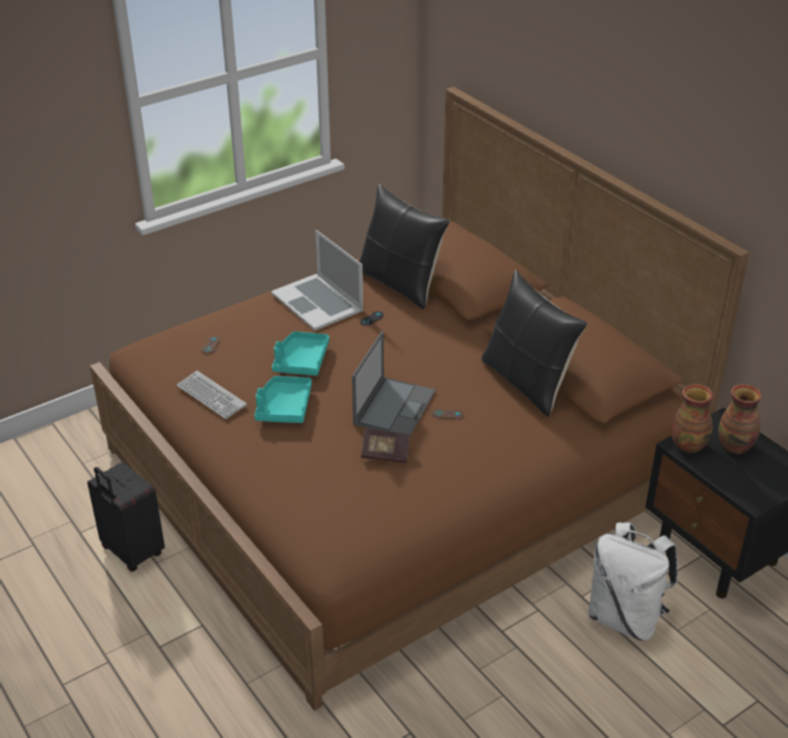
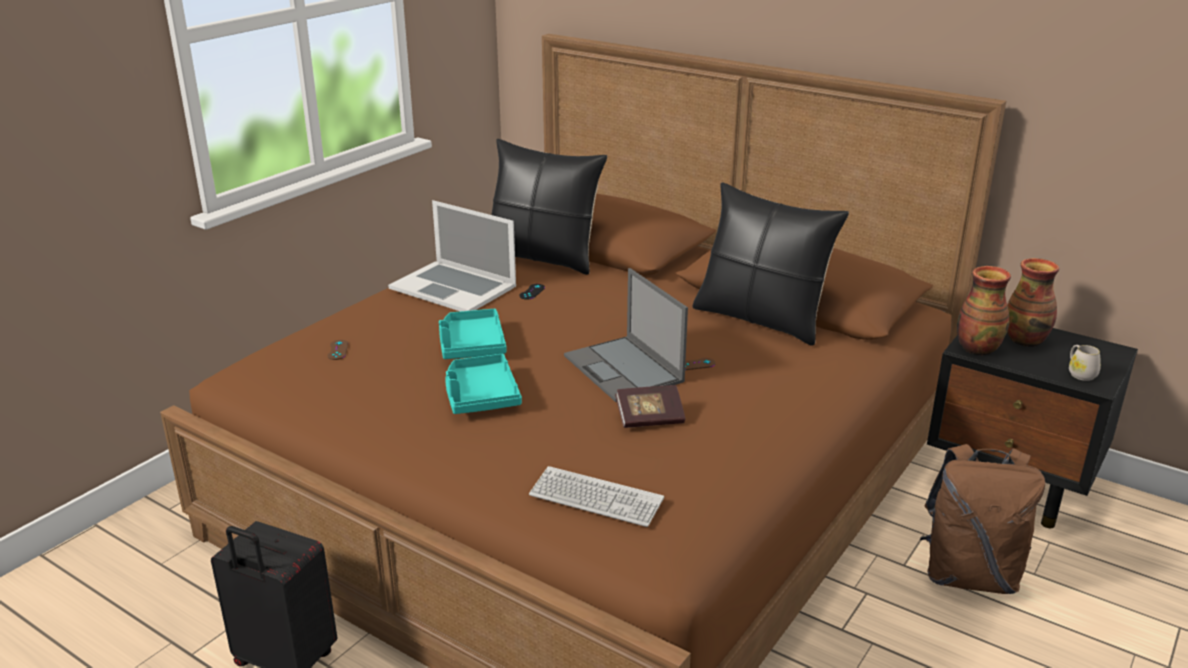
camera: 20 degrees left, 10 degrees down
keyboard [177,371,247,419] -> keyboard moved to [529,466,664,527]
laptop [352,331,436,436] -> laptop turned 150 degrees clockwise [564,268,688,402]
white backpack [588,522,678,641] -> brown backpack [920,444,1045,594]
none -> white mug [1069,345,1101,381]

